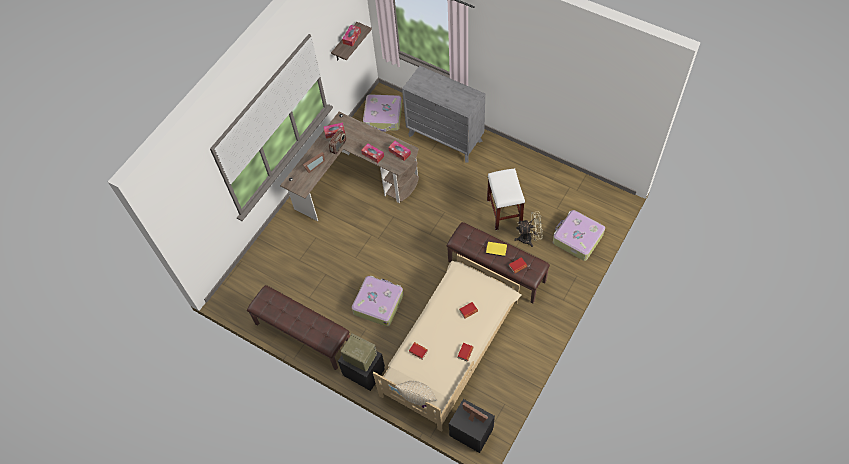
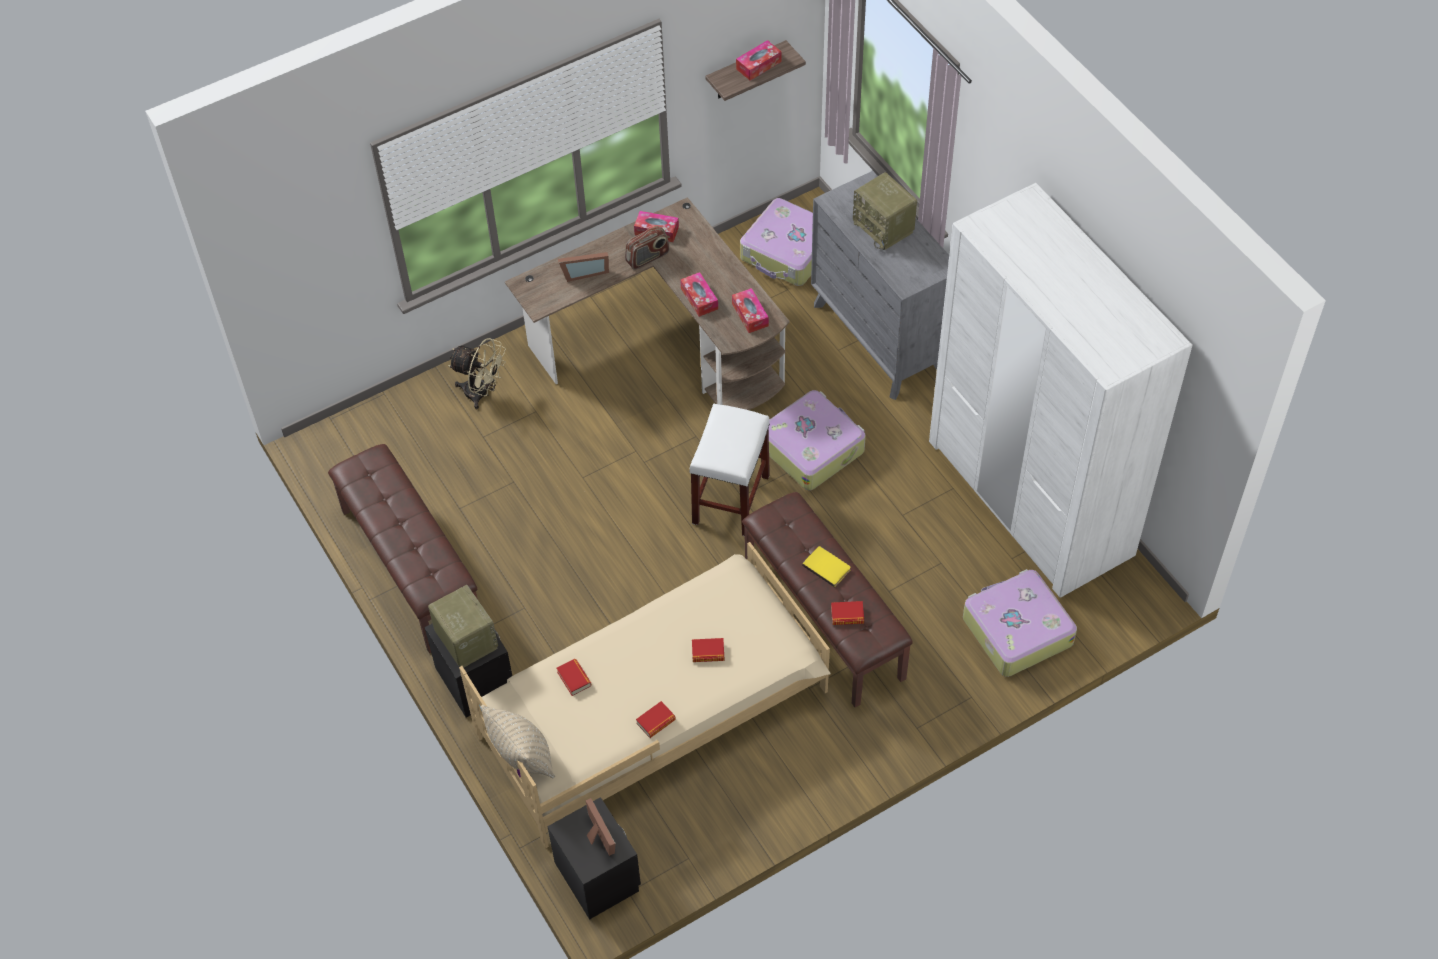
camera: 25 degrees right, 5 degrees down
suitcase [352,275,404,326] -> suitcase moved to [769,390,866,490]
white stool [487,168,525,230] -> white stool moved to [689,404,770,536]
beige fan [514,212,543,247] -> beige fan moved to [448,338,506,409]
none -> radio [853,172,917,250]
none -> white wardrobe [929,183,1192,597]

